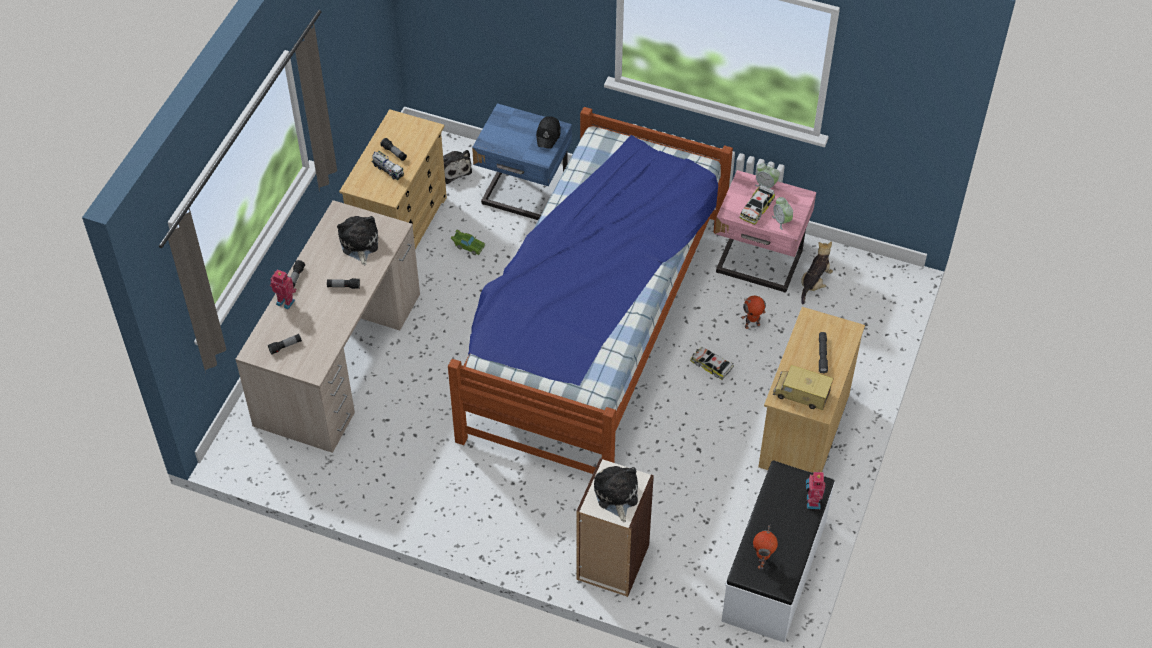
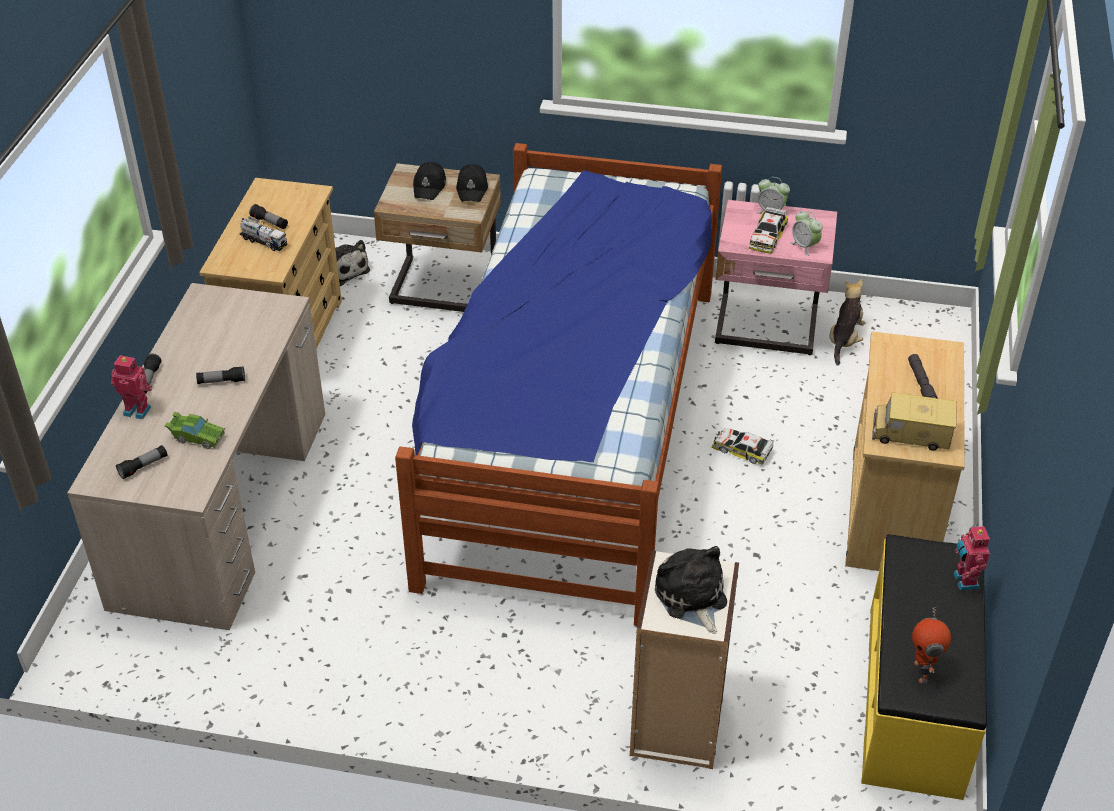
camera: 10 degrees left, 10 degrees down
plush toy [337,216,378,265] -> none
green toy car [451,230,485,256] -> green toy car moved to [164,412,225,449]
blue nightstand [472,103,572,220] -> beige nightstand [374,163,501,312]
white bench [721,460,835,642] -> yellow bench [861,534,987,800]
toy robot [741,296,766,329] -> none
none -> black cap [413,162,446,200]

